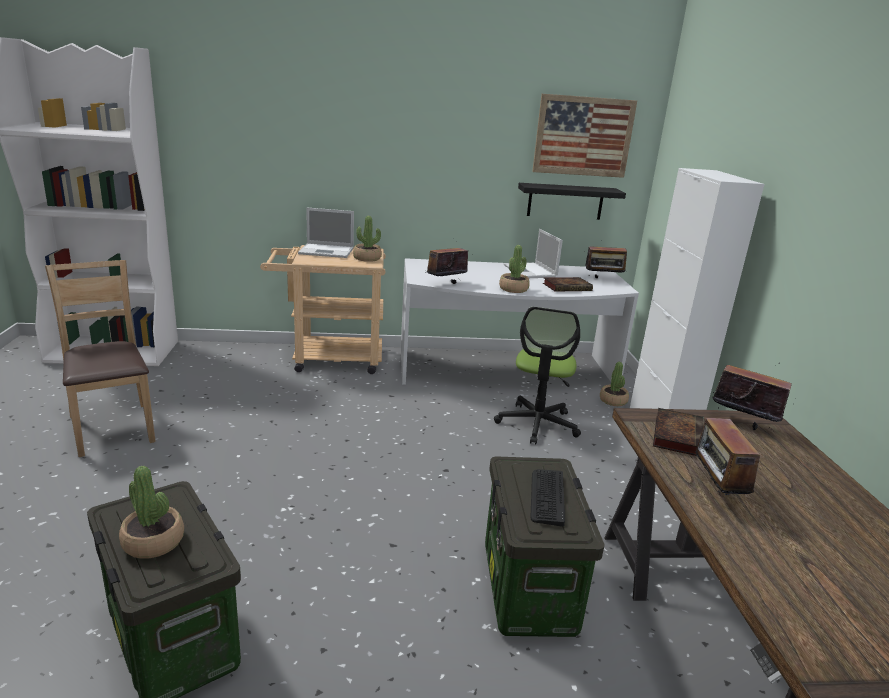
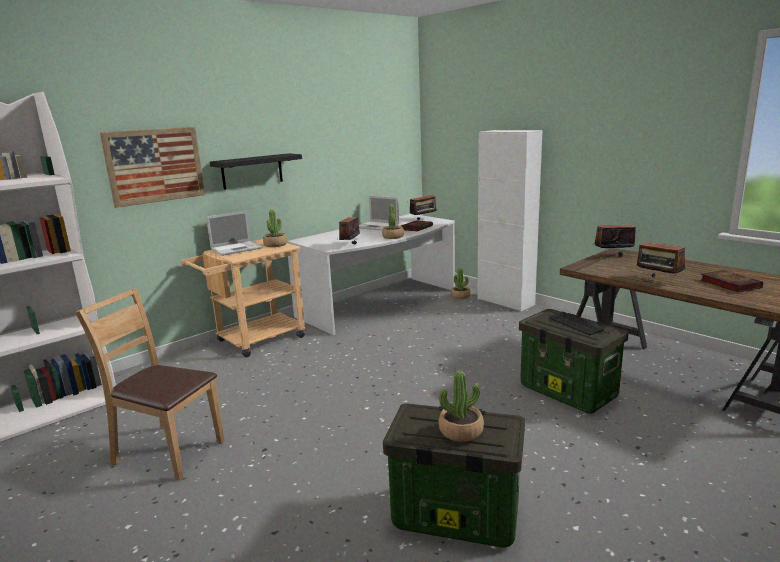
camera: 35 degrees left, 5 degrees down
office chair [494,307,581,444] -> none
black shelf [518,183,626,220] -> black shelf moved to [210,153,302,190]
picture [532,94,637,178] -> picture moved to [100,127,205,208]
book [653,408,705,456] -> book moved to [701,270,763,293]

